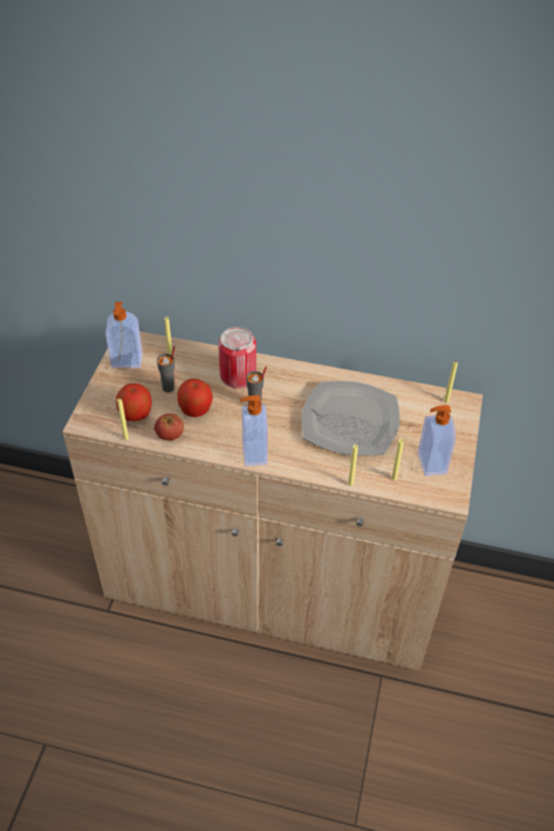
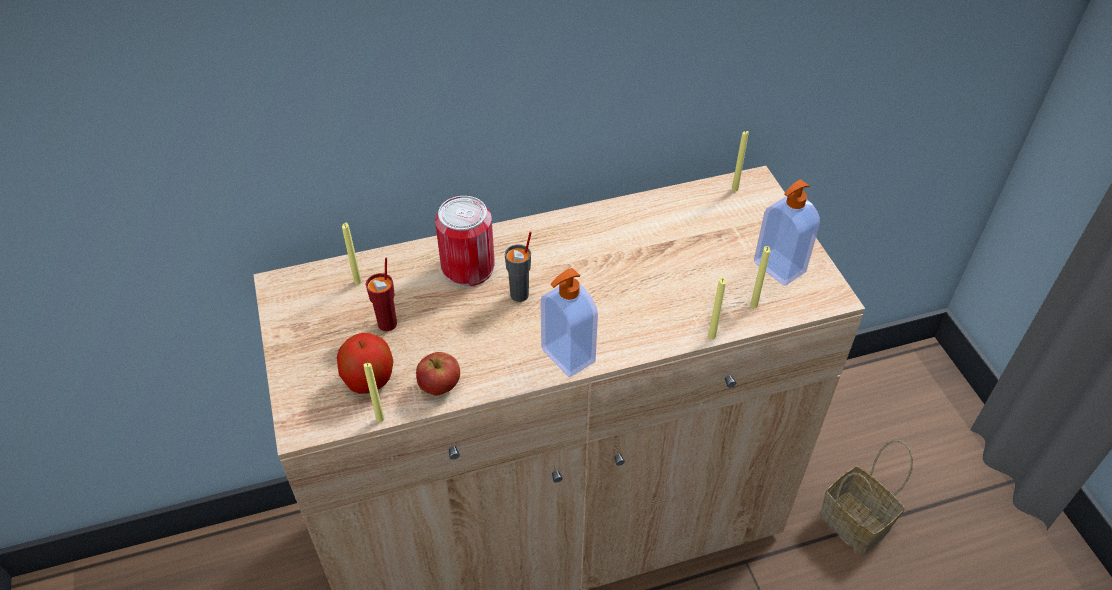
camera: 30 degrees left, 0 degrees up
soap dispenser [105,302,142,368] -> none
grey cup [157,346,175,393] -> red cup [365,257,397,331]
apple [177,378,213,417] -> none
plate [302,381,400,456] -> none
none -> basket [820,440,913,554]

